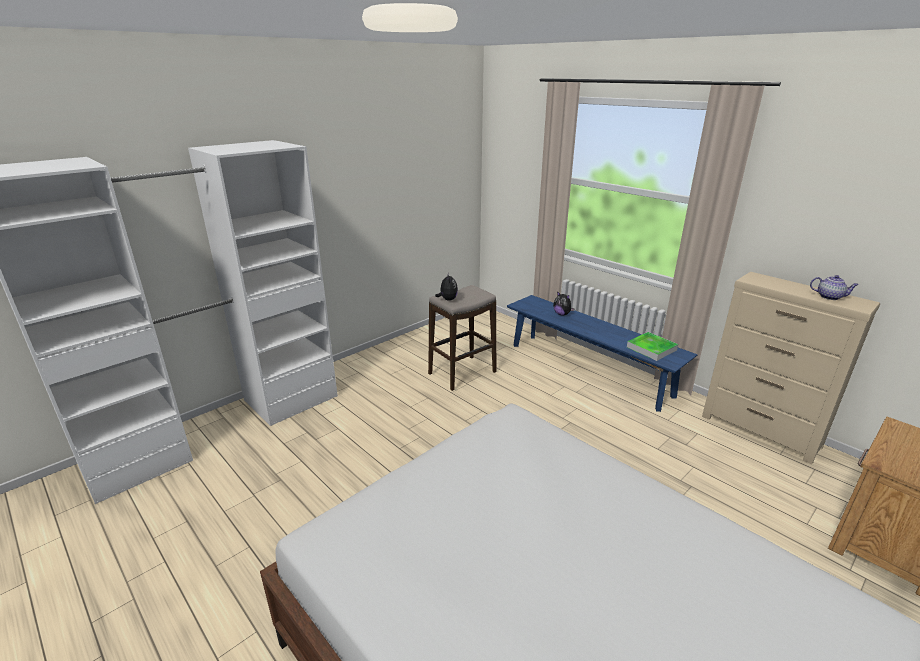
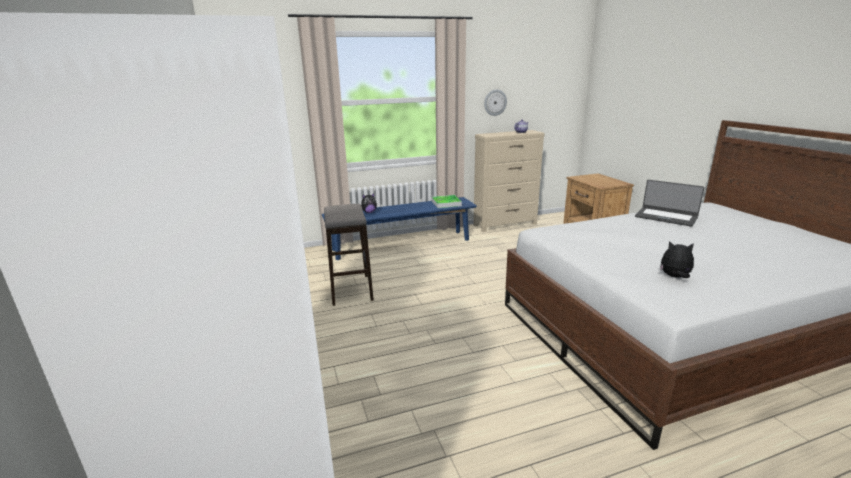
camera: 65 degrees left, 5 degrees down
plush toy [435,272,458,301] -> plush toy moved to [660,241,694,278]
none -> wall clock [484,89,507,116]
none -> laptop [635,180,705,227]

